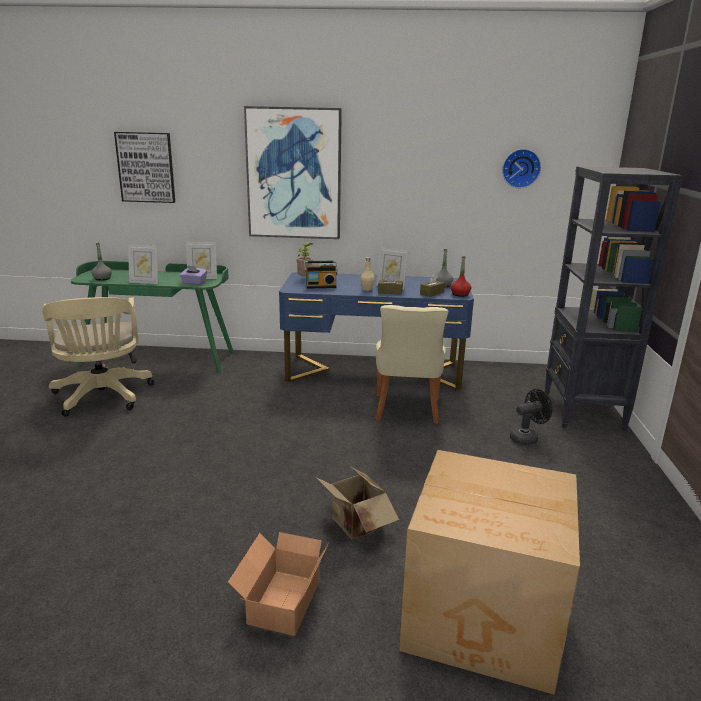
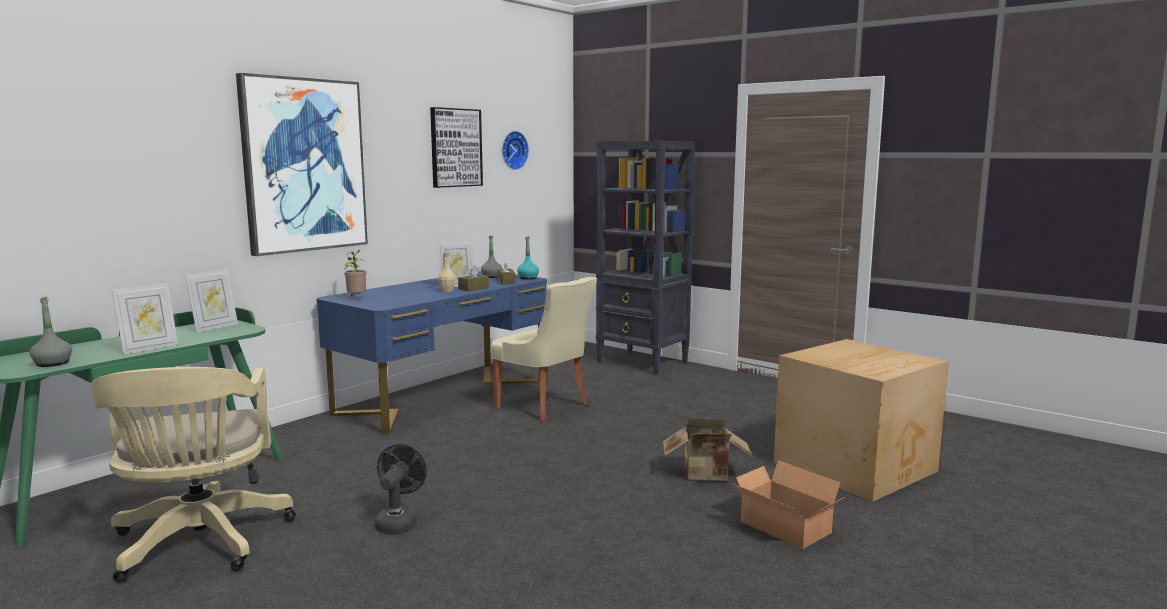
camera: 55 degrees left, 10 degrees down
beige office chair [42,297,154,416] -> beige office chair turned 60 degrees clockwise [91,367,296,582]
picture [114,132,175,203] -> picture moved to [430,107,483,188]
purple tissue box [180,265,207,285] -> none
radio [304,260,338,289] -> none
red bottle [451,256,471,297] -> turquoise bottle [517,236,539,280]
black fan [510,389,552,445] -> black fan moved to [375,444,427,534]

